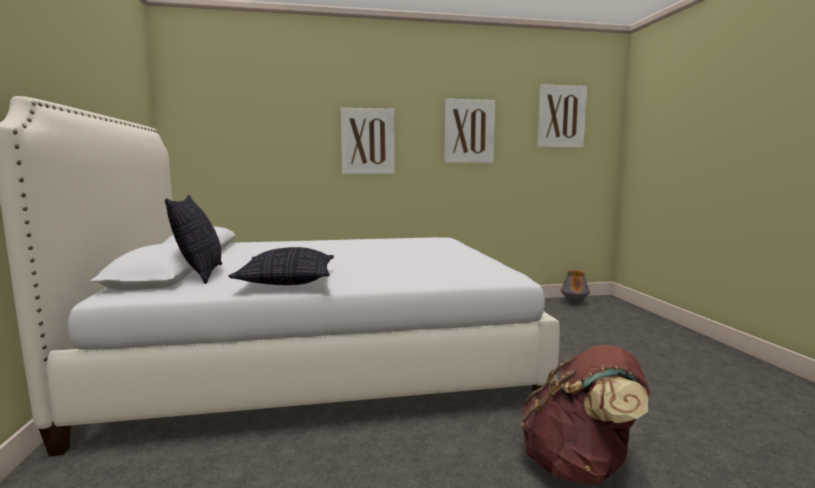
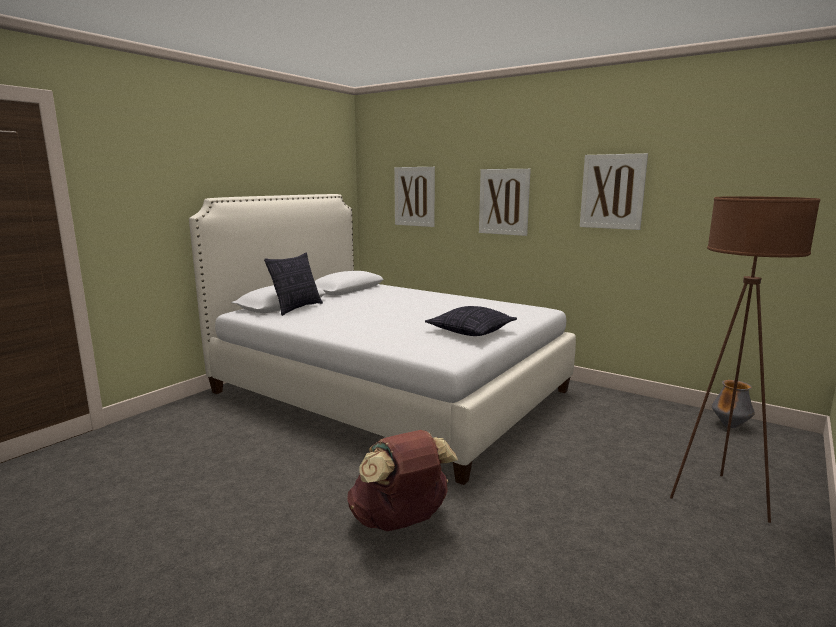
camera: 45 degrees right, 5 degrees up
pillow [229,247,334,285] -> pillow moved to [425,306,517,336]
picture [537,84,587,148] -> picture moved to [394,167,435,227]
none -> brown floor lamp [670,196,820,523]

